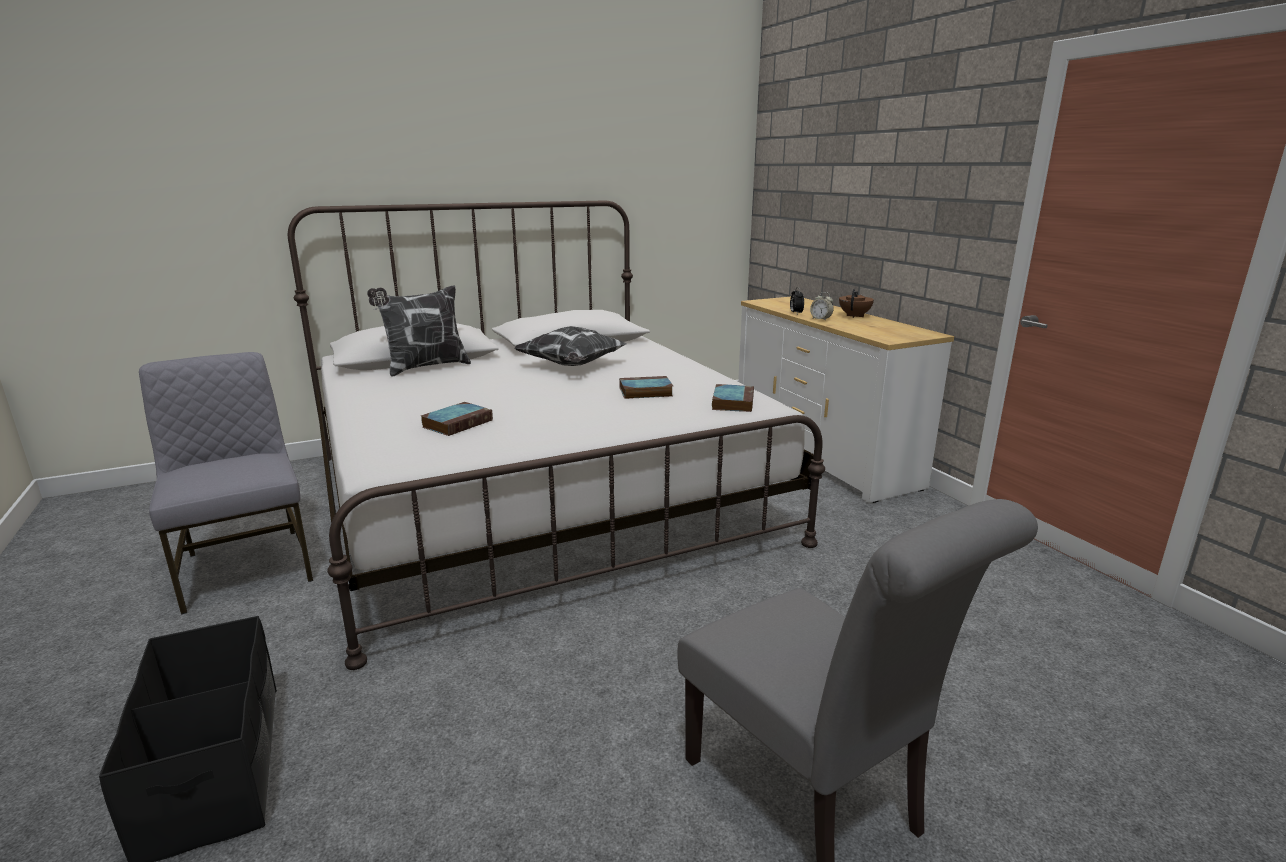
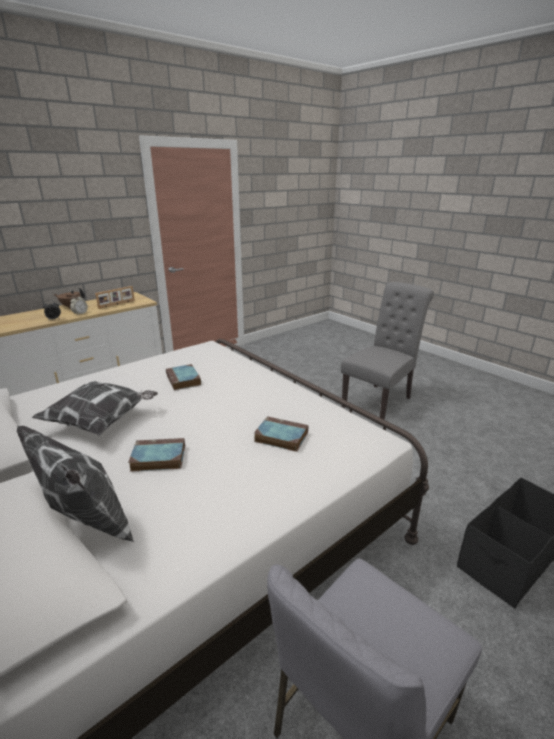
camera: 105 degrees left, 5 degrees up
book [712,384,754,412] -> book moved to [128,438,185,472]
none -> picture frame [95,286,135,309]

